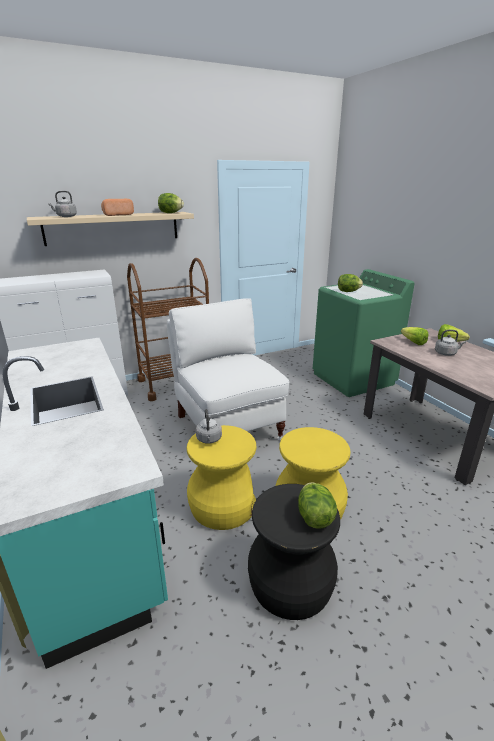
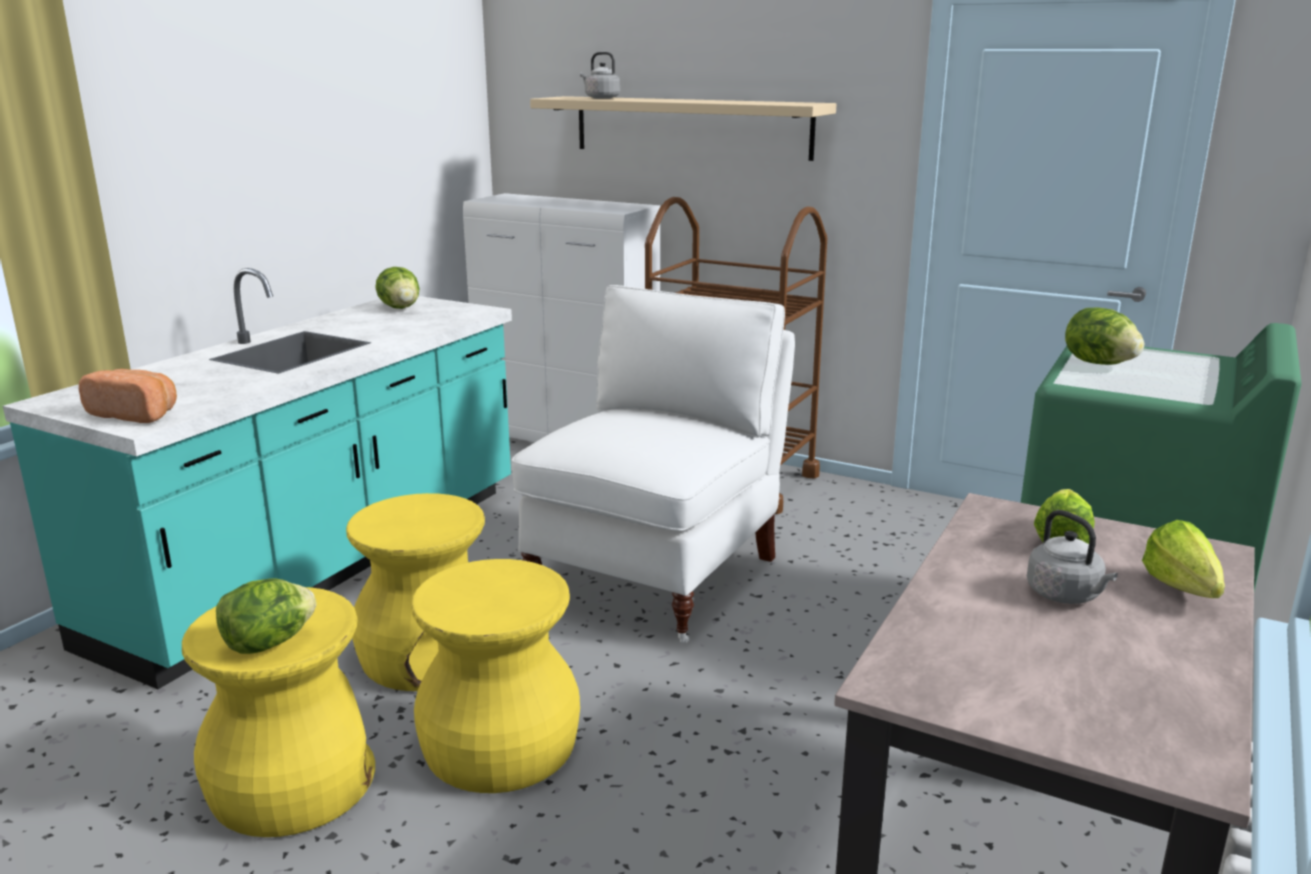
camera: 55 degrees right, 5 degrees down
bread [101,199,134,216] -> bread moved to [79,369,177,423]
lettuce [158,193,184,213] -> lettuce moved to [375,267,419,309]
grey kettle [196,409,222,444] -> none
black stool [248,484,340,620] -> yellow stool [182,587,375,837]

